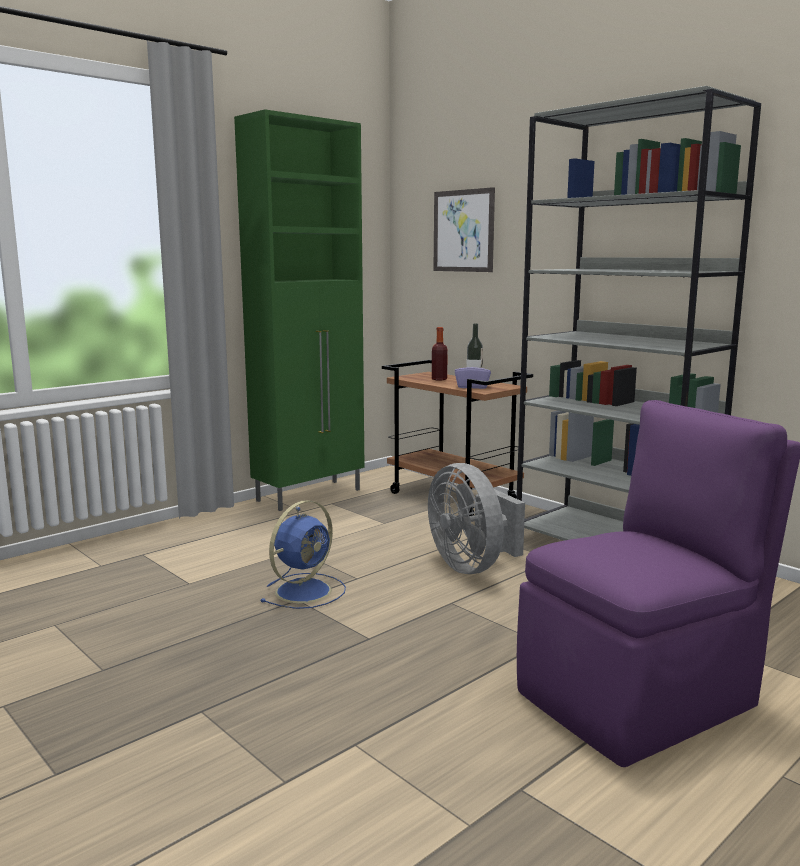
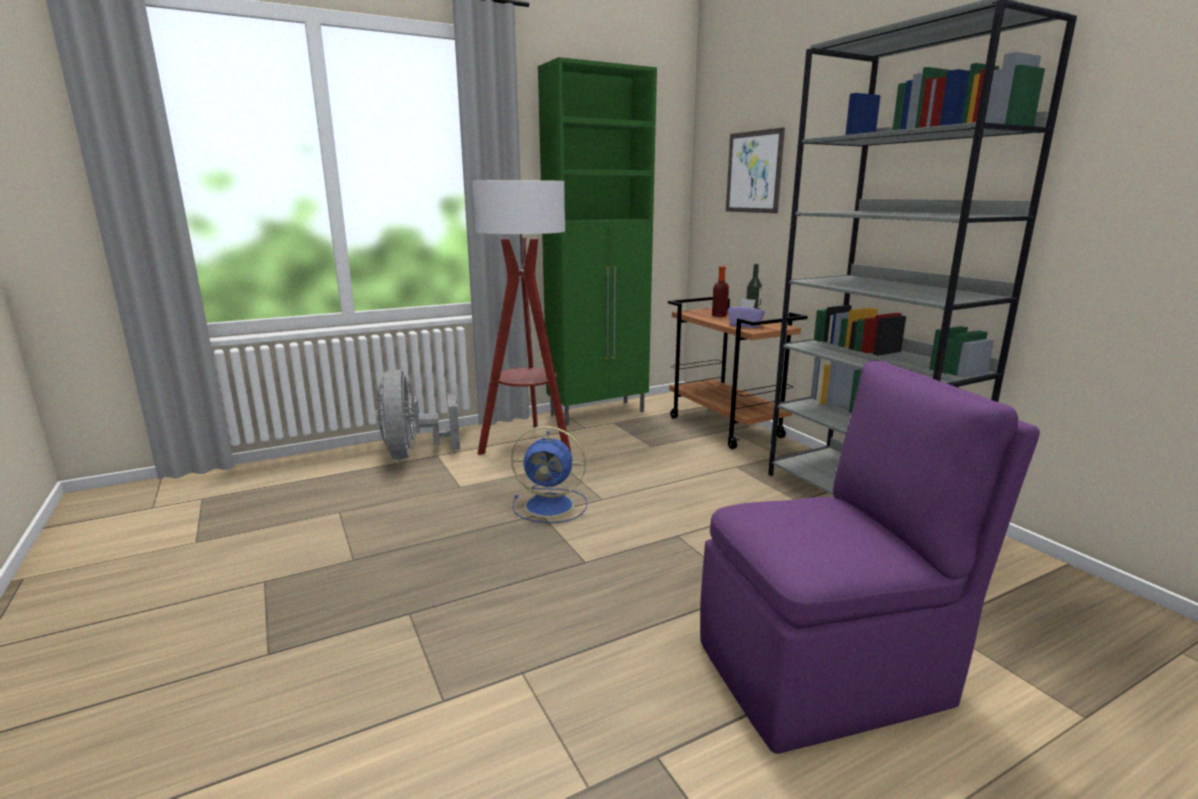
camera: 15 degrees right, 5 degrees up
blue fan [261,500,346,609] -> blue fan turned 45 degrees clockwise [511,426,587,523]
grey fan [428,463,525,574] -> grey fan moved to [377,369,460,460]
none -> floor lamp [472,180,571,455]

